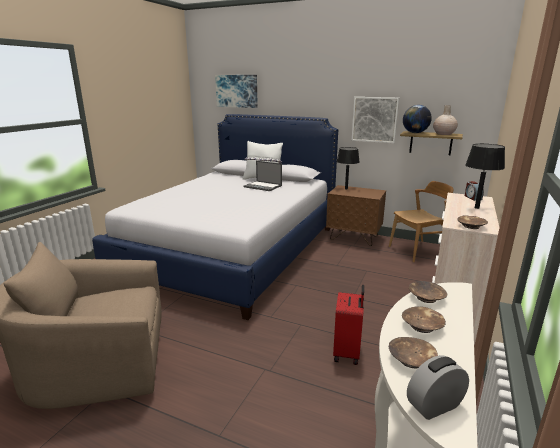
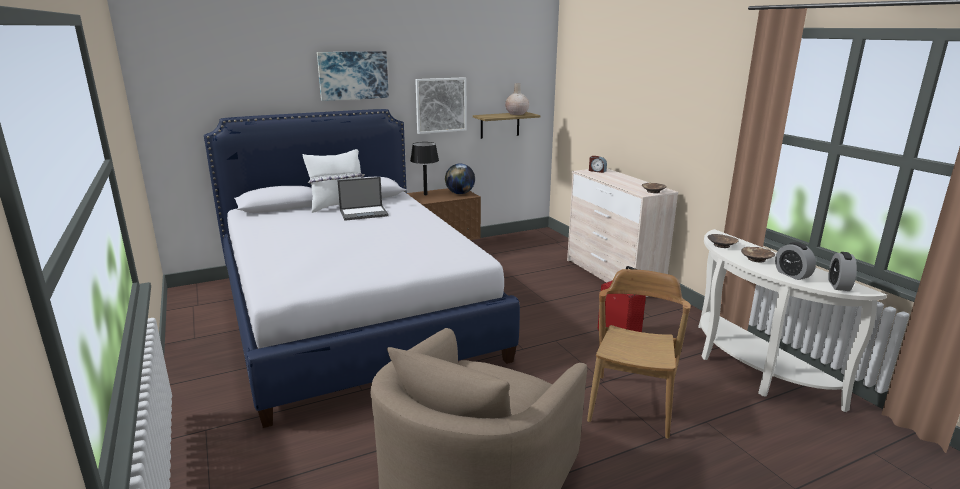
camera: 50 degrees left, 0 degrees up
picture [215,75,258,108] -> picture moved to [317,51,389,101]
brown chair [389,181,453,262] -> brown chair moved to [587,269,691,439]
brown bowl [389,337,438,368] -> alarm clock [775,242,816,280]
globe [403,105,432,133] -> globe moved to [445,164,475,194]
black table lamp [465,144,505,209] -> none

